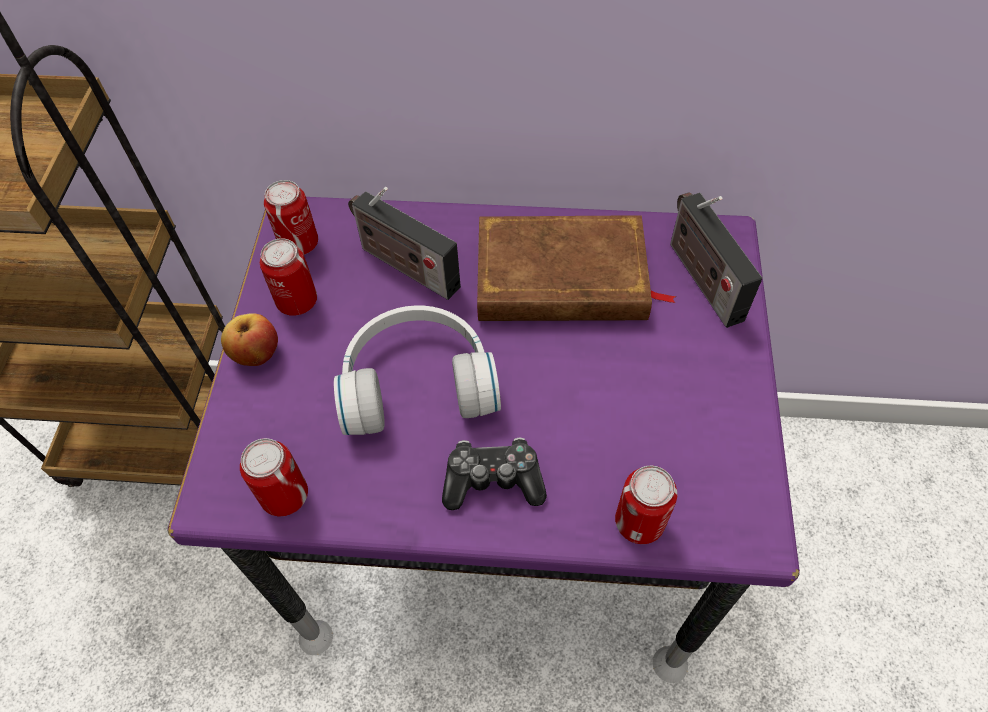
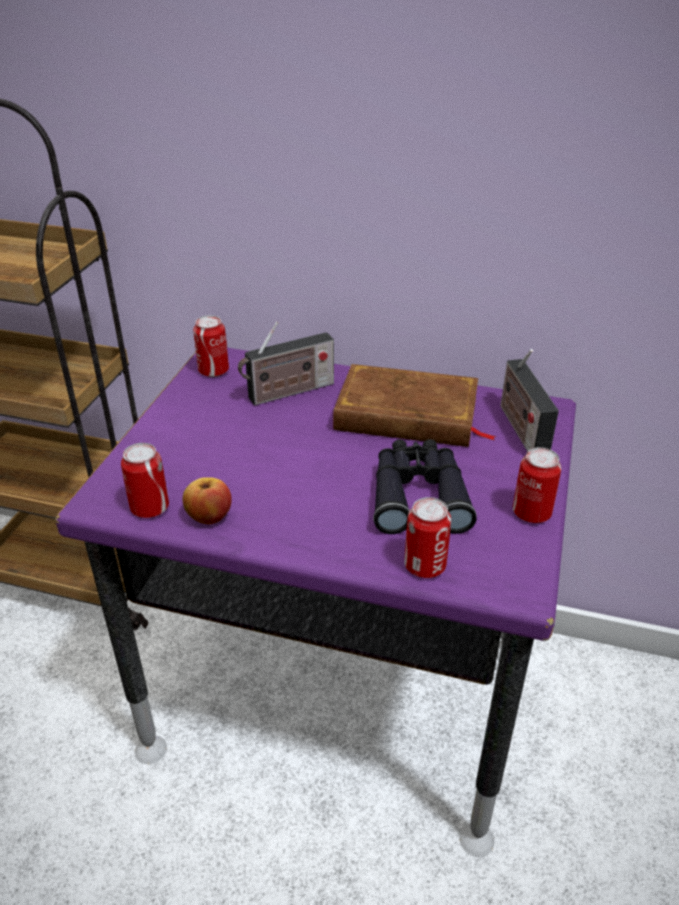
camera: 10 degrees right, 20 degrees down
apple [221,313,278,366] -> apple moved to [183,478,232,524]
can [260,238,317,316] -> can moved to [513,447,561,523]
white headphones [334,305,501,435] -> none
radio [348,187,461,300] -> radio turned 75 degrees counterclockwise [238,322,334,405]
game controller [442,437,547,510] -> none
none -> black binoculars [373,439,477,534]

